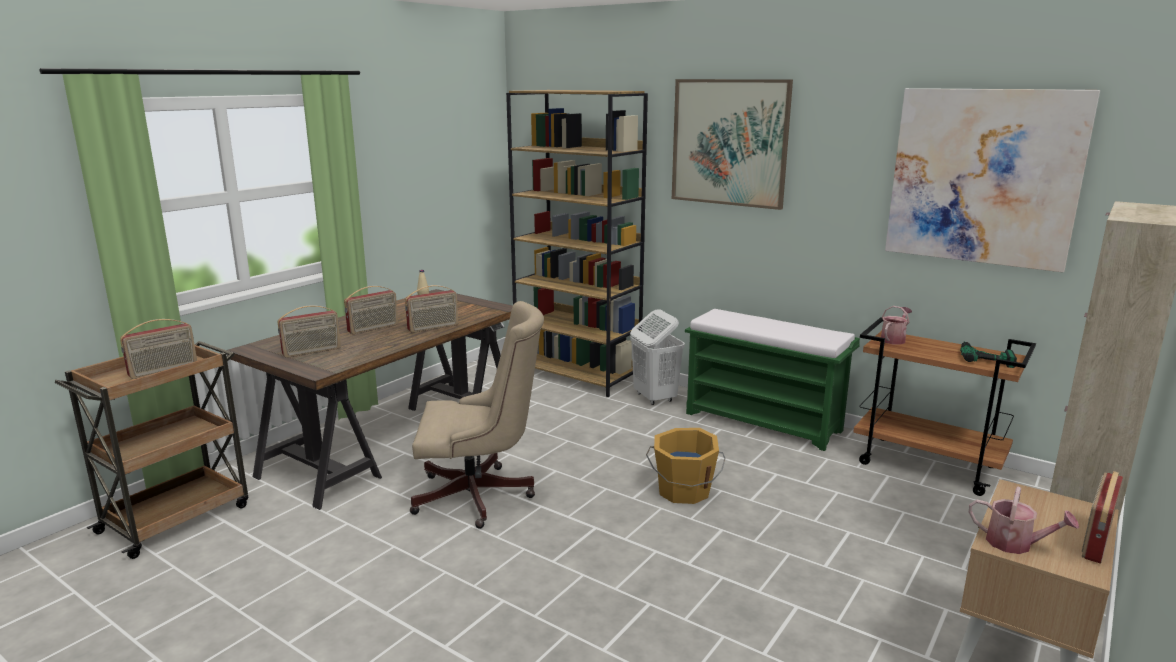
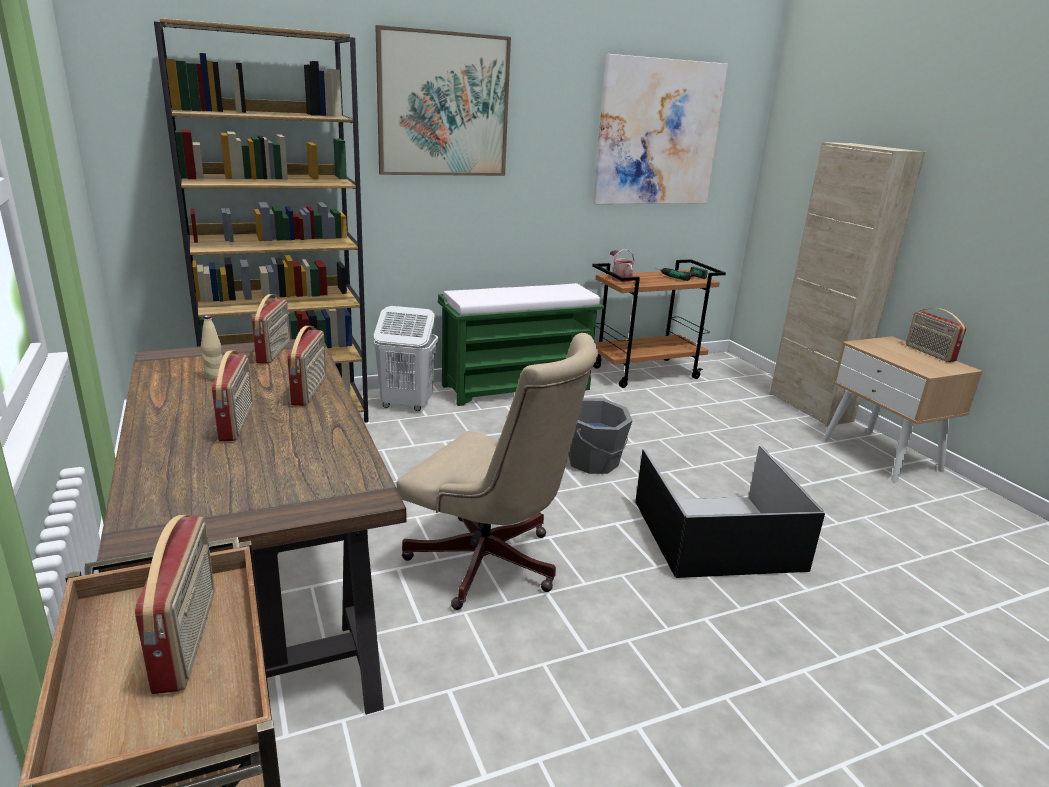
camera: 60 degrees left, 5 degrees up
radio [278,305,341,358] -> radio moved to [252,294,290,364]
beige office chair [410,301,544,529] -> beige office chair turned 90 degrees clockwise [397,333,598,610]
orange bucket [646,428,726,504] -> grey bucket [569,398,633,474]
watering can [969,486,1079,554] -> none
none -> black storage box [635,446,825,578]

